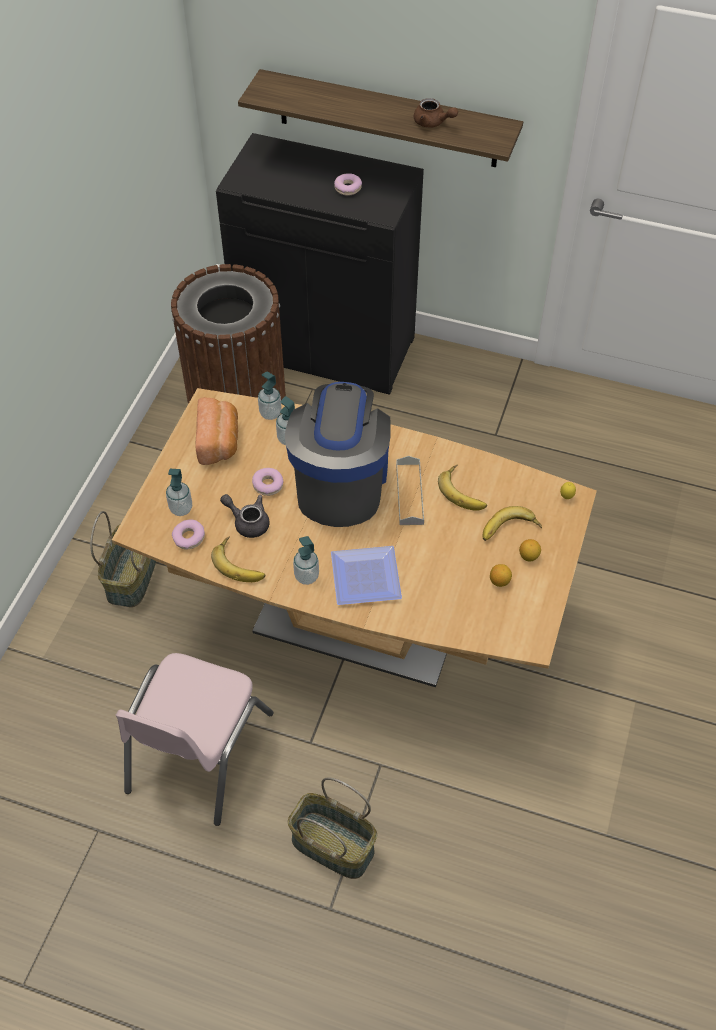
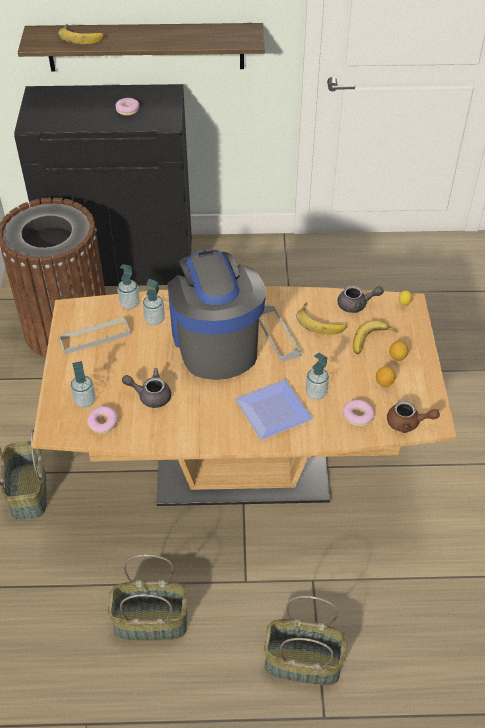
camera: 20 degrees left, 5 degrees down
pink chair [116,653,274,826] -> basket [108,554,187,640]
bread [195,397,238,465] -> grey tray [58,316,130,354]
banana [211,536,266,582] -> banana moved to [58,24,104,44]
donut [252,468,283,496] -> donut moved to [343,400,374,426]
soap dispenser [293,536,319,585] -> soap dispenser moved to [306,353,329,400]
brown teapot [414,98,458,128] -> brown teapot moved to [387,401,440,433]
none -> grey teapot [337,285,384,313]

